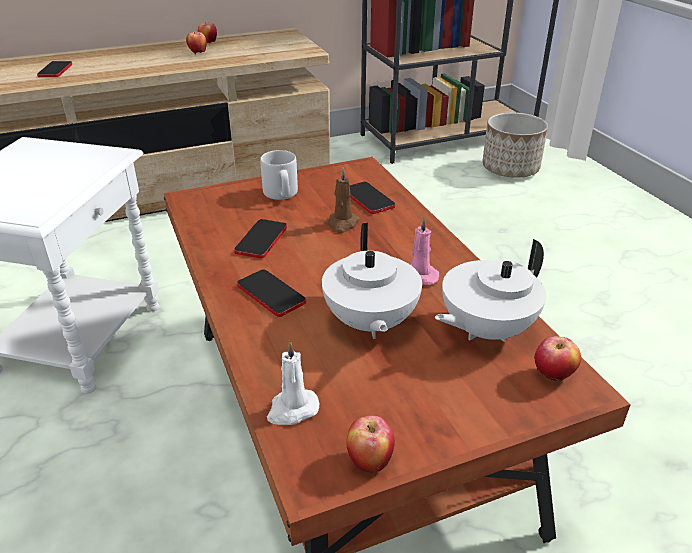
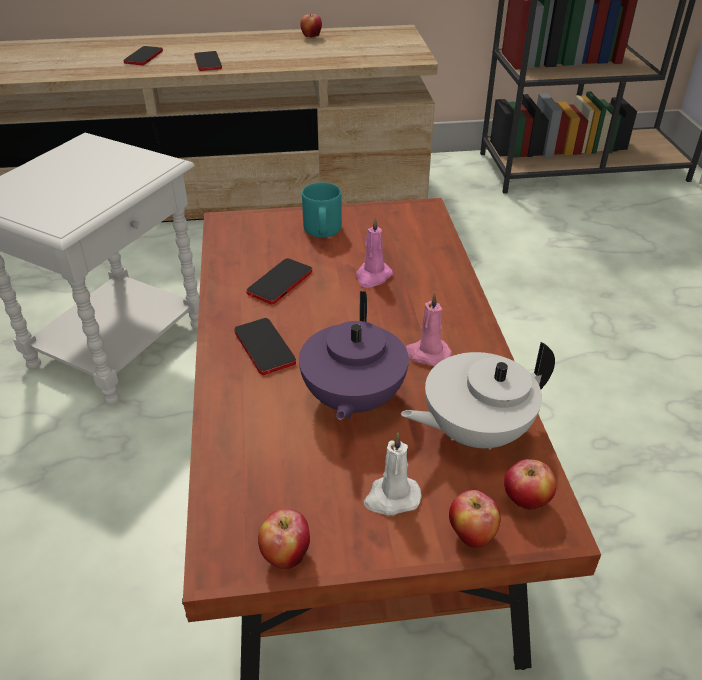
camera: 15 degrees right, 5 degrees up
apple [186,32,207,54] -> apple moved to [449,490,501,548]
grey mug [260,150,298,200] -> turquoise mug [302,182,342,238]
white candle [267,341,319,425] -> white candle moved to [364,432,422,515]
white teapot [322,223,422,339] -> purple teapot [299,291,409,420]
brown candle [328,168,360,233] -> pink candle [356,217,393,288]
phone [350,182,395,214] -> phone moved to [194,51,222,71]
planter [482,112,548,178] -> none

